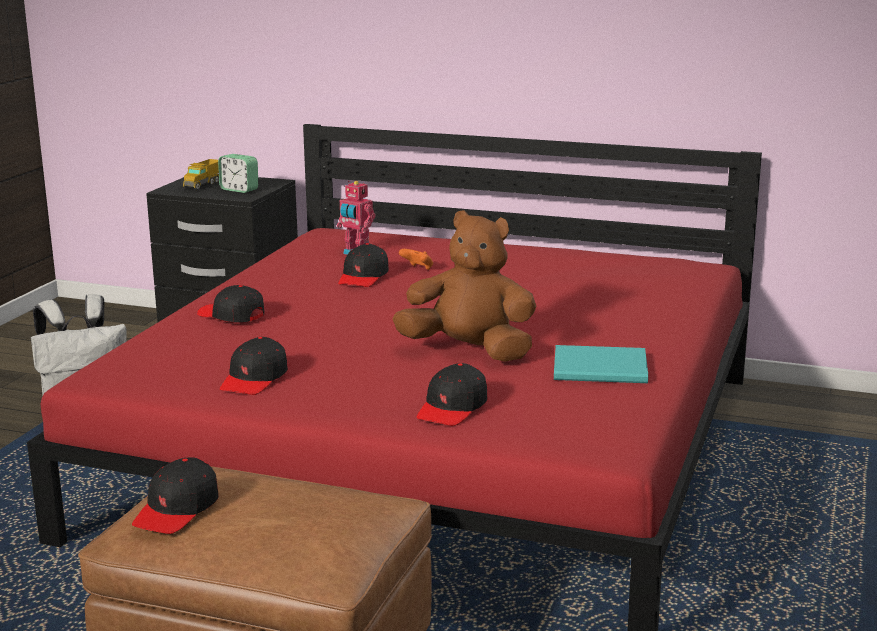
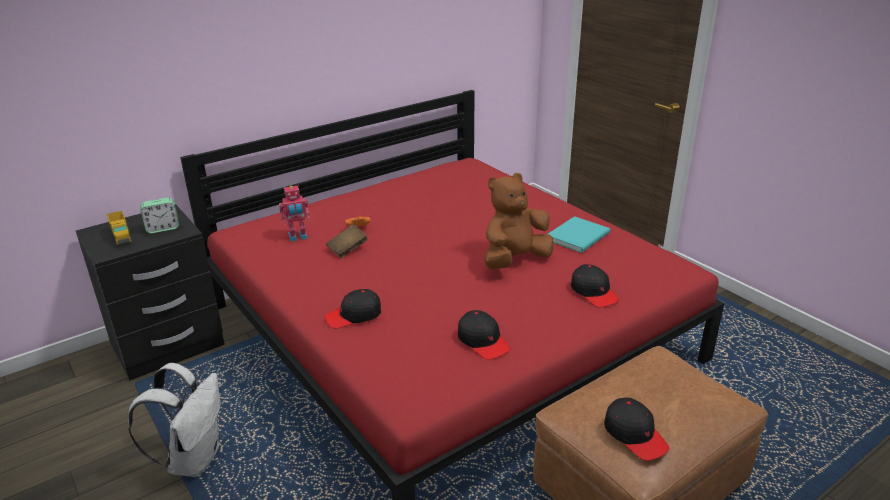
camera: 55 degrees left, 10 degrees up
black cap [338,243,389,287] -> brown book [326,224,368,258]

